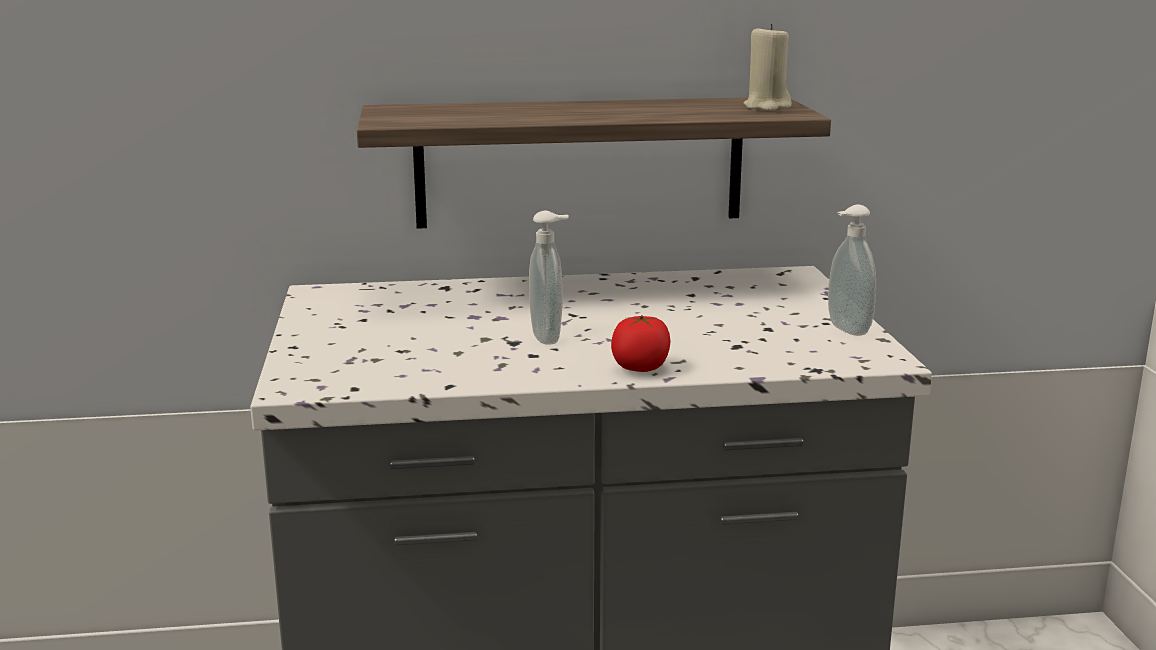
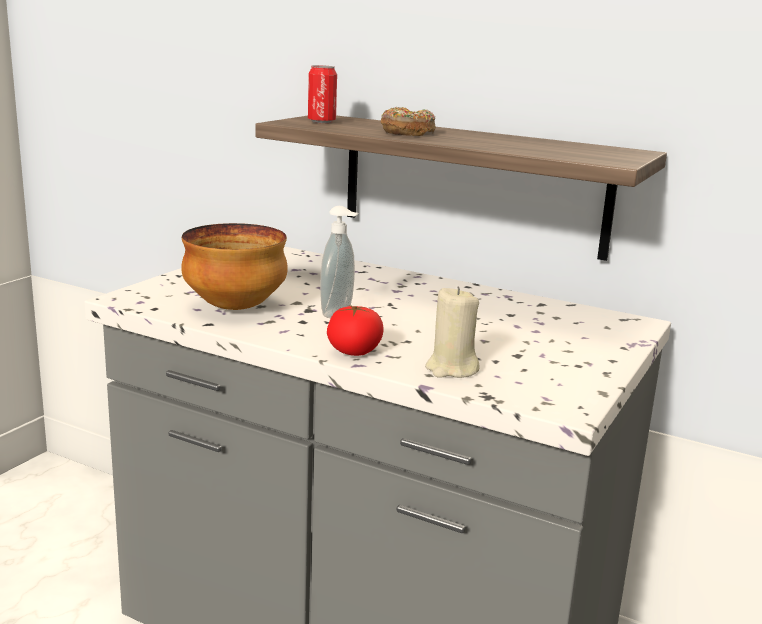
camera: 35 degrees right, 0 degrees up
beige candle [744,24,792,111] -> beige candle moved to [425,286,480,378]
soap dispenser [828,204,876,336] -> none
none -> bowl [181,223,288,310]
none -> can [308,65,337,123]
none -> donut [381,107,436,136]

